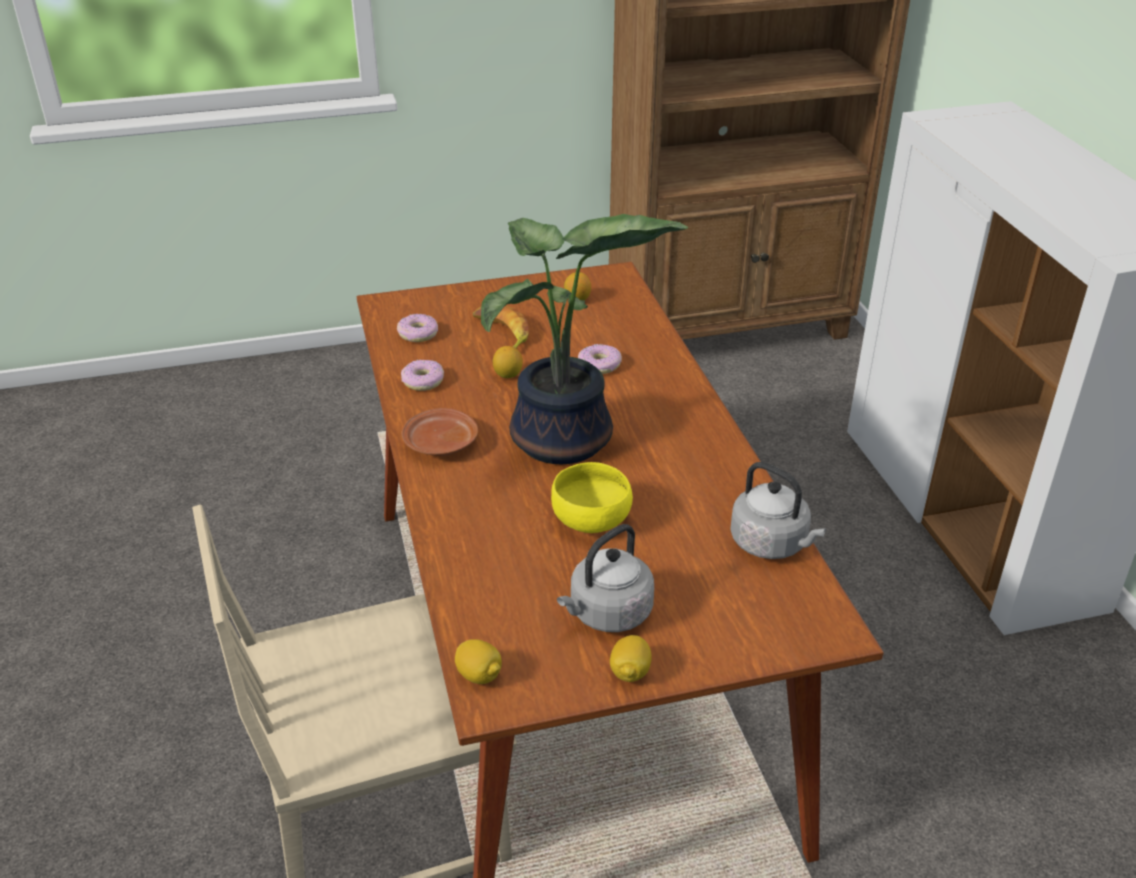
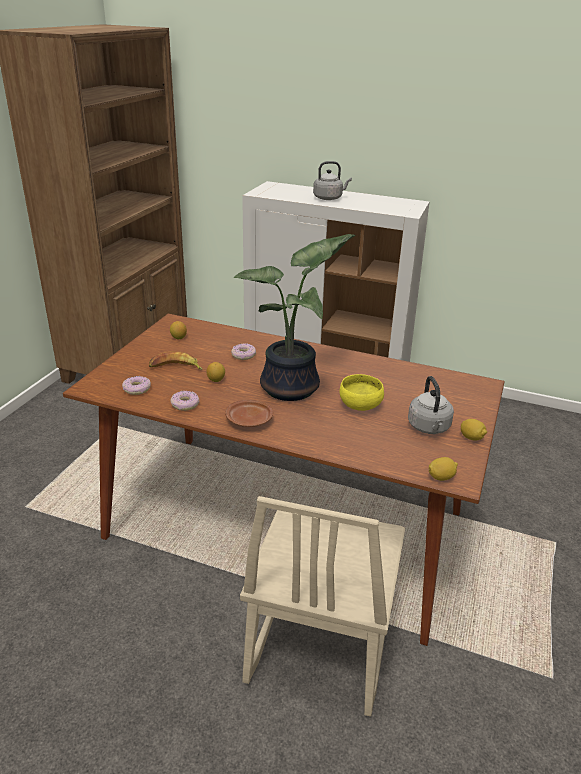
camera: 55 degrees left, 5 degrees down
grey kettle [730,462,826,559] -> grey kettle moved to [313,161,352,200]

